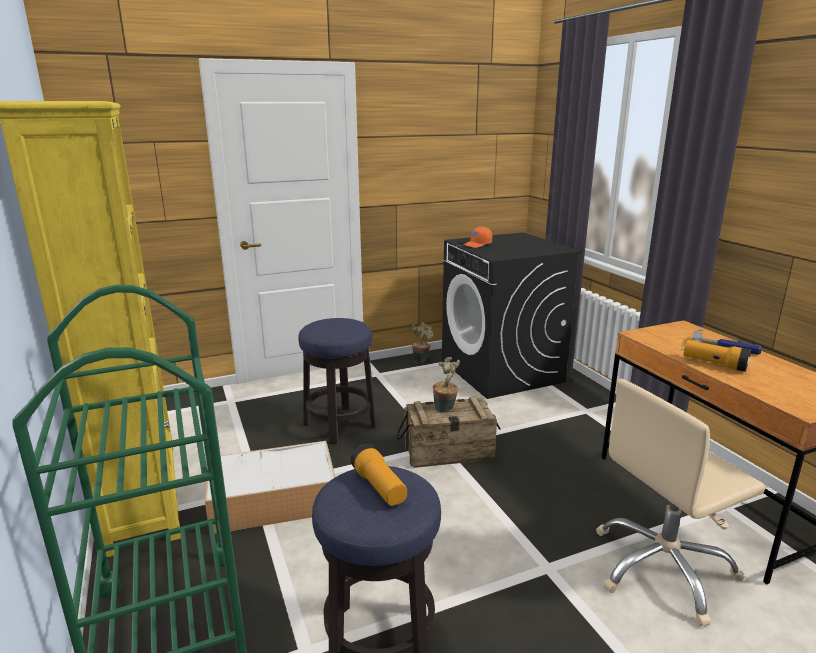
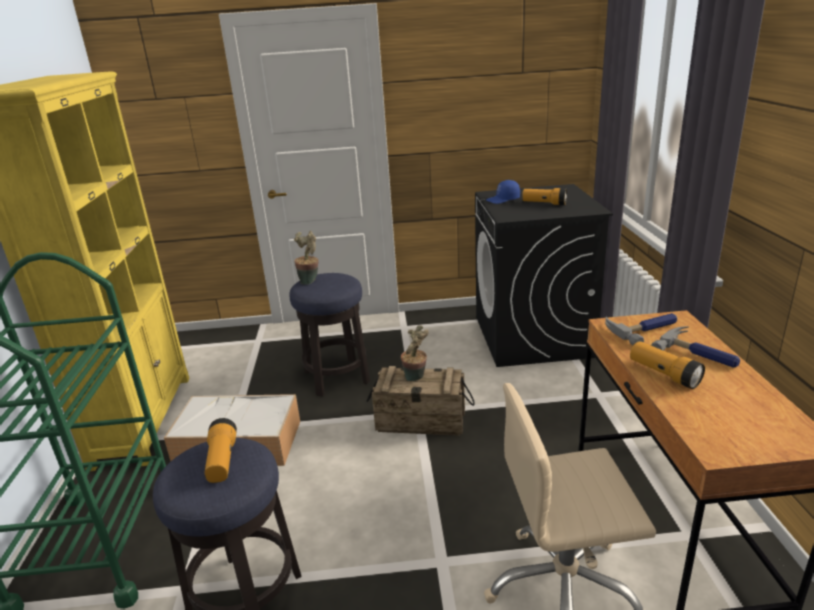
camera: 20 degrees right, 5 degrees up
potted plant [412,322,433,364] -> potted plant moved to [294,230,319,285]
orange cap [463,226,492,248] -> blue cap [486,180,520,204]
none -> flashlight [522,188,567,205]
none -> hammer [605,313,677,345]

